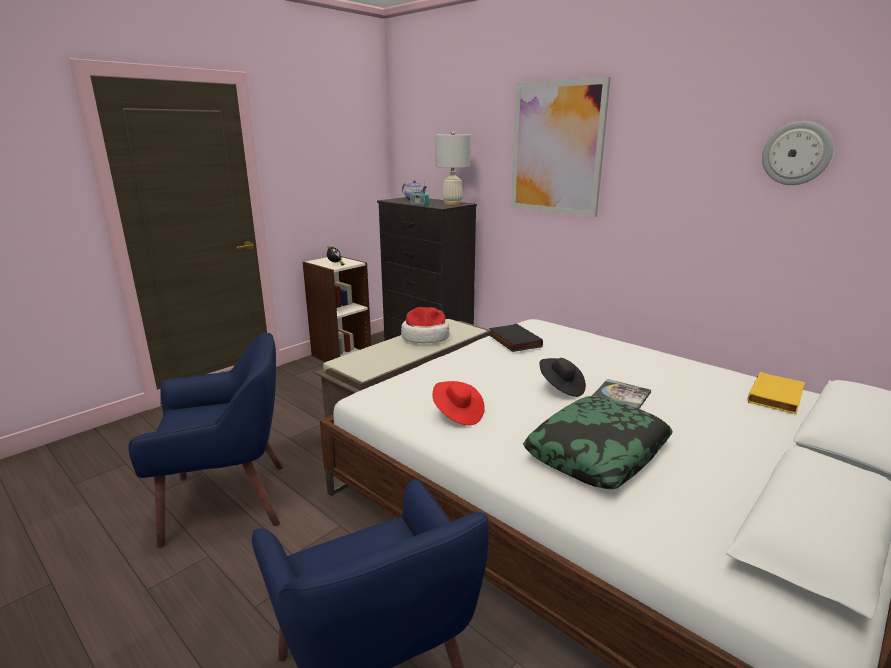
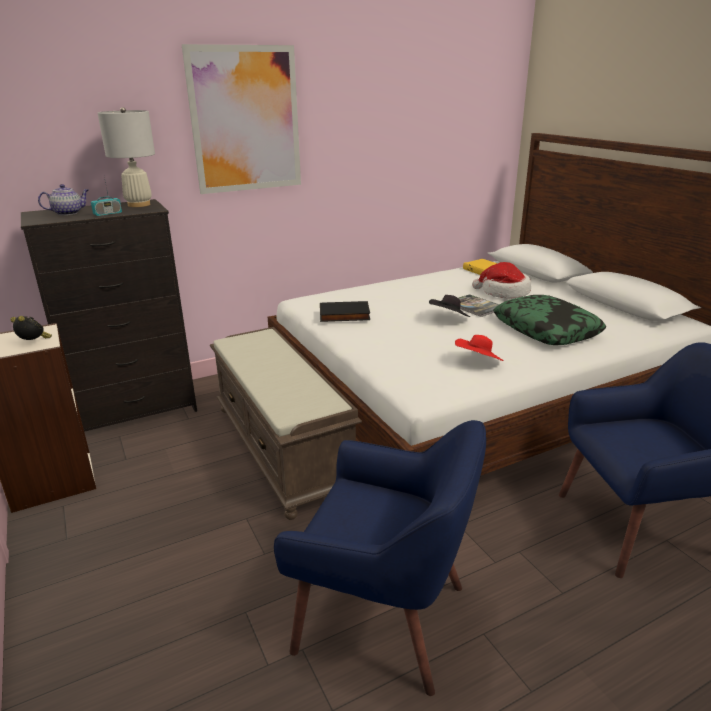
camera: 70 degrees left, 5 degrees up
blue armchair [129,333,283,548] -> blue armchair turned 105 degrees clockwise [274,420,486,696]
hat [401,307,449,343] -> hat moved to [472,262,531,299]
wall clock [762,121,833,185] -> none

